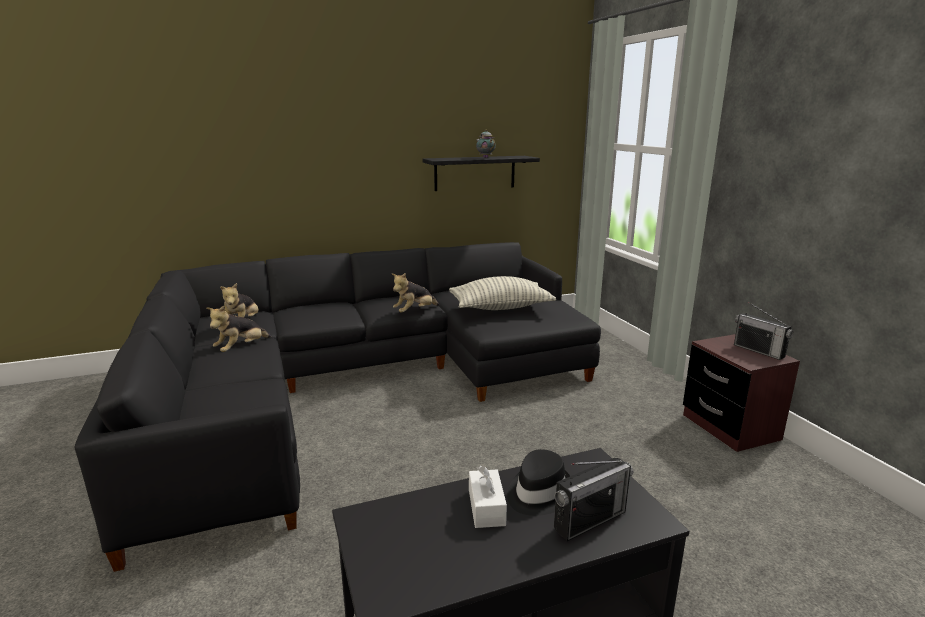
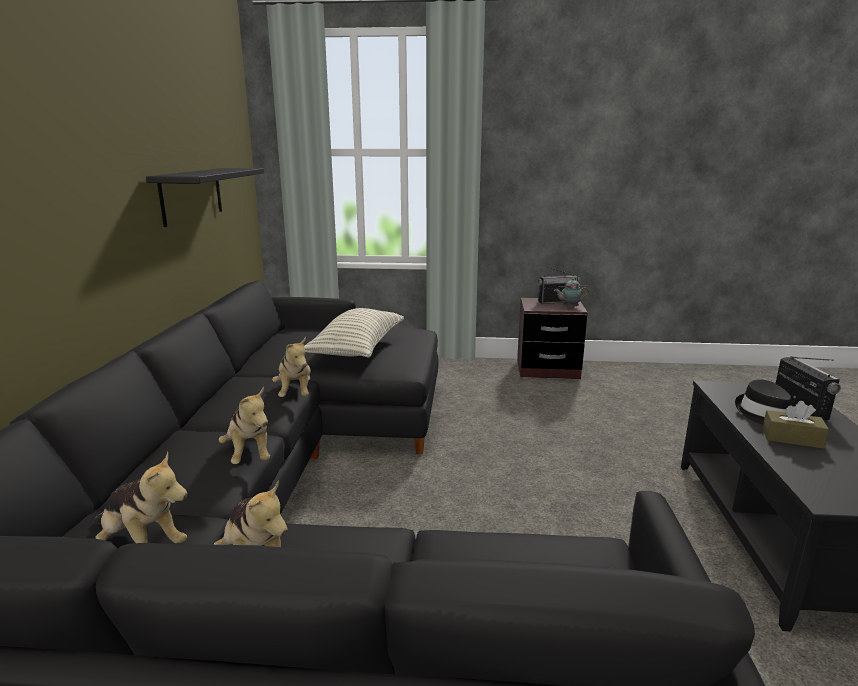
camera: 65 degrees left, 0 degrees up
white tissue box [469,466,507,528] -> brown tissue box [762,401,829,449]
teapot [476,129,496,158] -> teapot moved to [554,278,589,308]
none -> plush toy [219,387,270,464]

